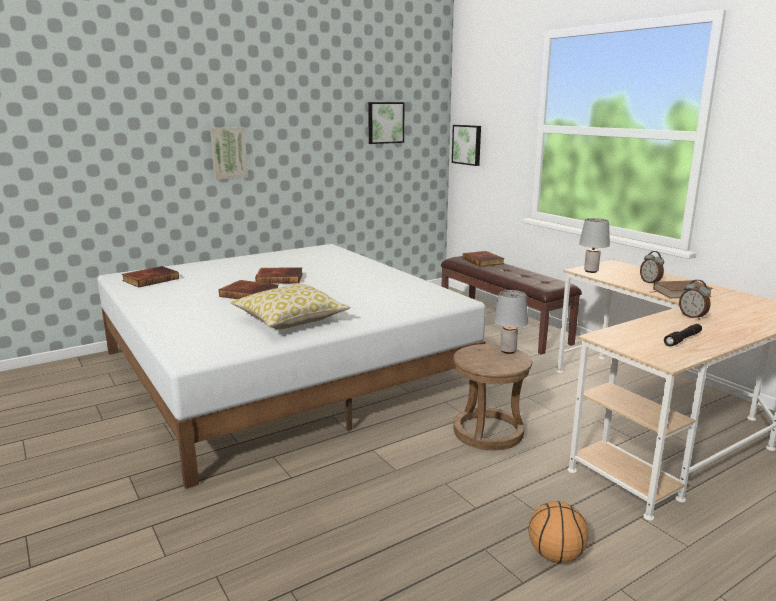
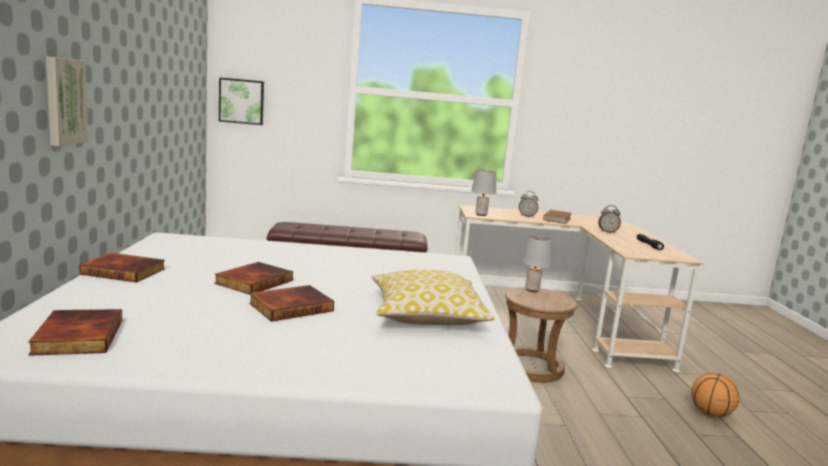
camera: 60 degrees left, 5 degrees down
picture [368,102,404,144] -> none
book [463,251,504,267] -> book moved to [79,253,165,283]

